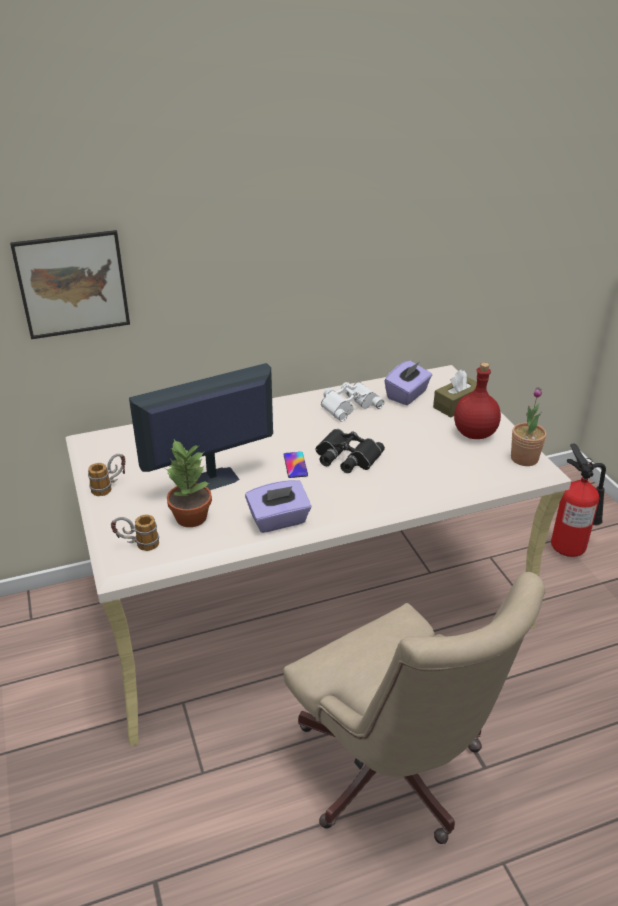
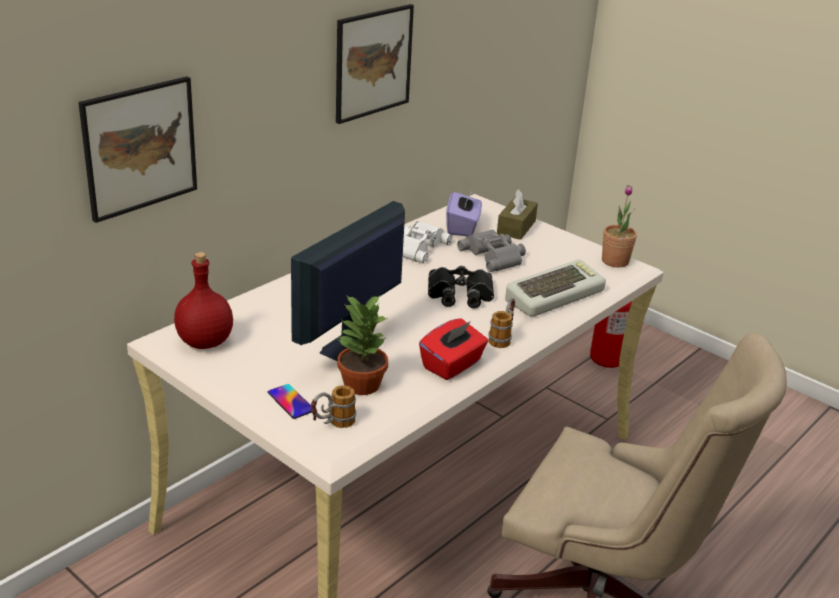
camera: 30 degrees left, 5 degrees down
mug [88,454,126,496] -> mug moved to [488,298,515,348]
purple tissue box [245,480,311,533] -> red tissue box [419,318,488,380]
phone [283,452,308,478] -> phone moved to [267,384,312,419]
red bottle [454,362,501,439] -> red bottle moved to [174,252,233,349]
none -> picture [336,4,414,124]
none -> grey binoculars [457,230,526,272]
none -> keyboard [505,260,606,317]

